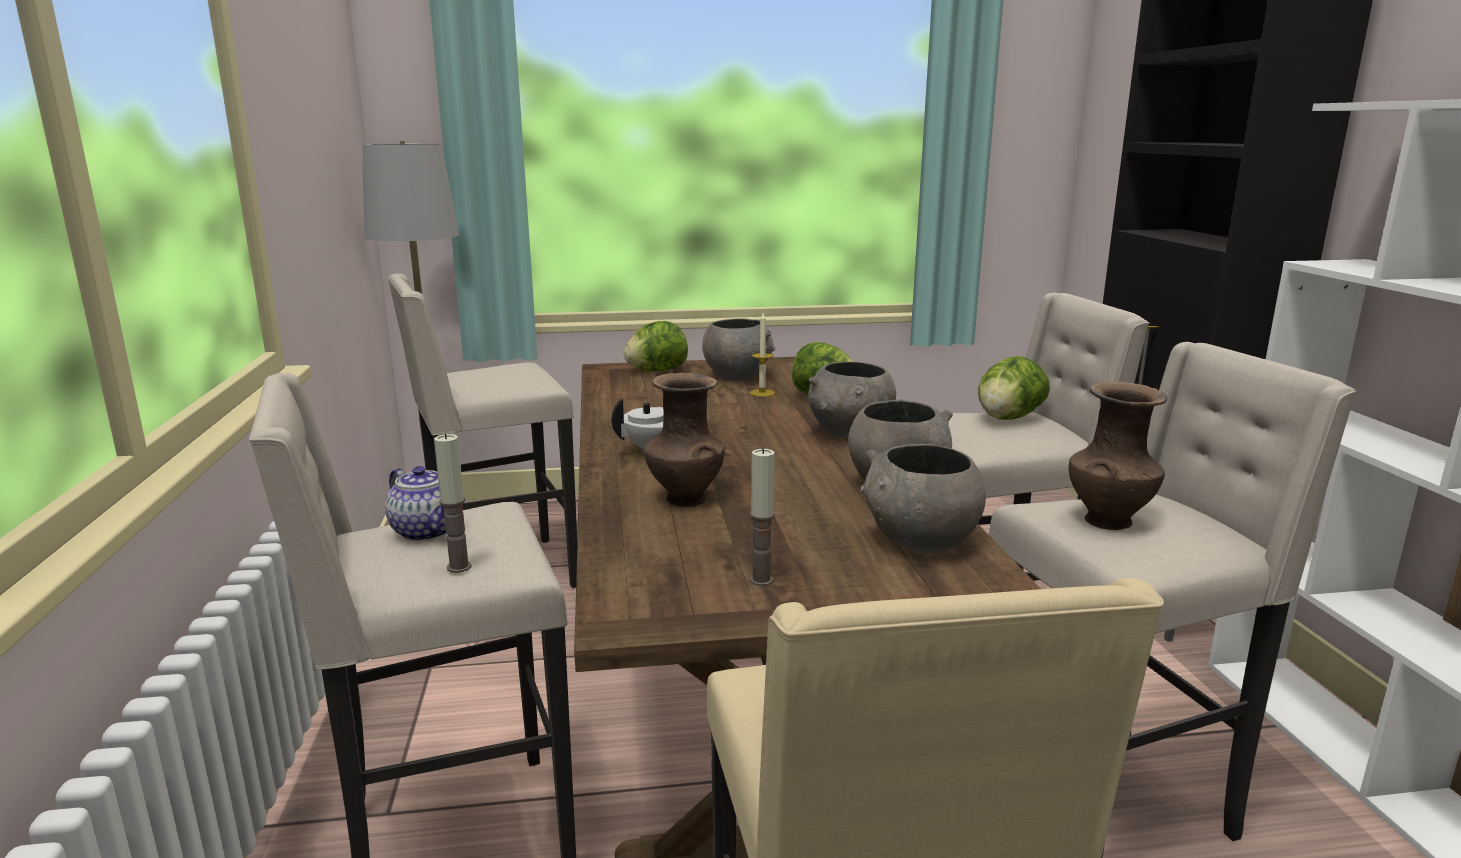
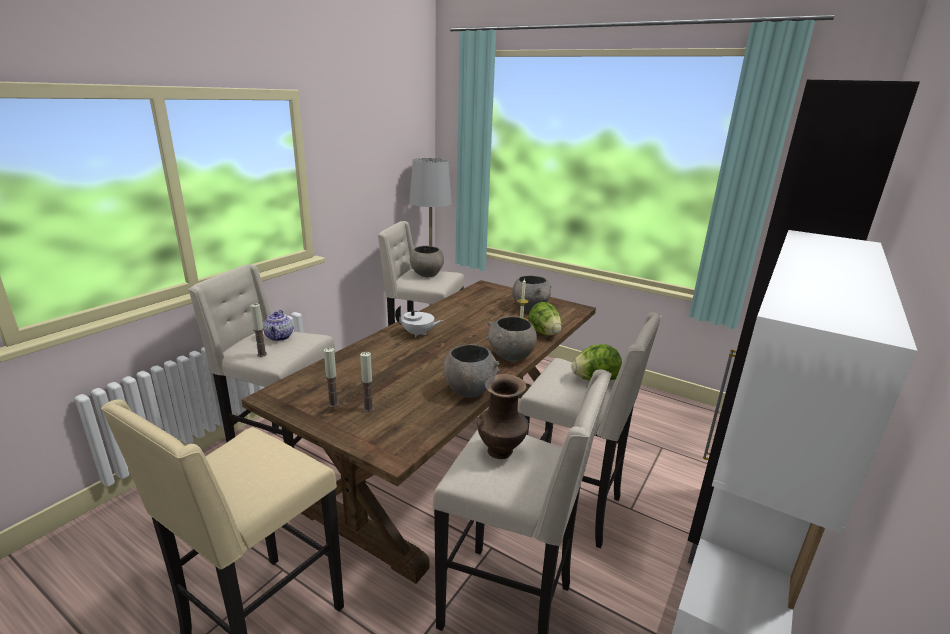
camera: 40 degrees right, 5 degrees up
lettuce [624,321,688,371] -> none
brown vase [644,372,725,507] -> none
grey bowl [860,444,986,553] -> grey bowl moved to [410,246,444,277]
none -> candle [360,352,374,412]

